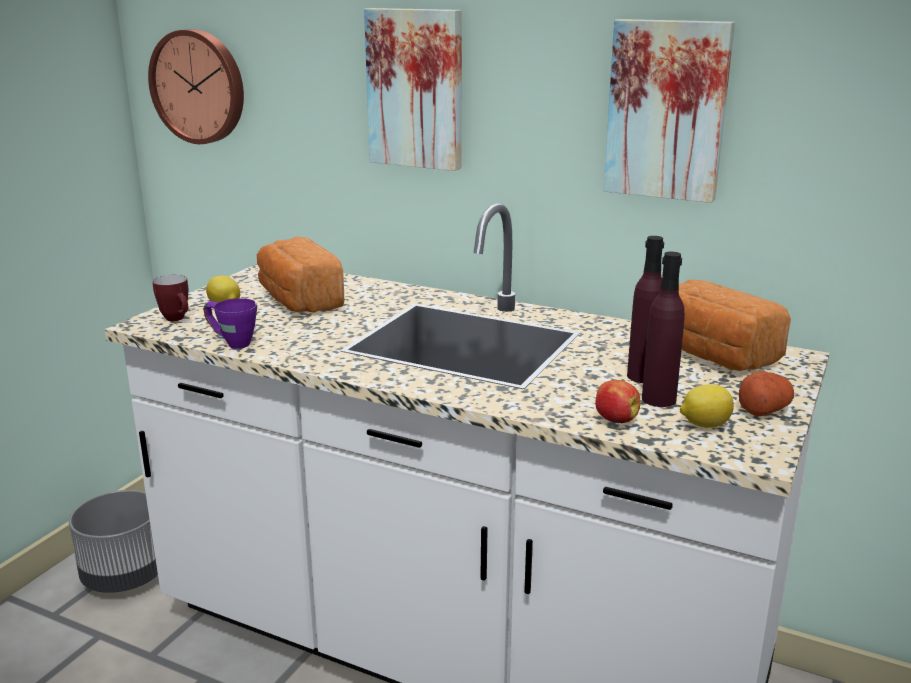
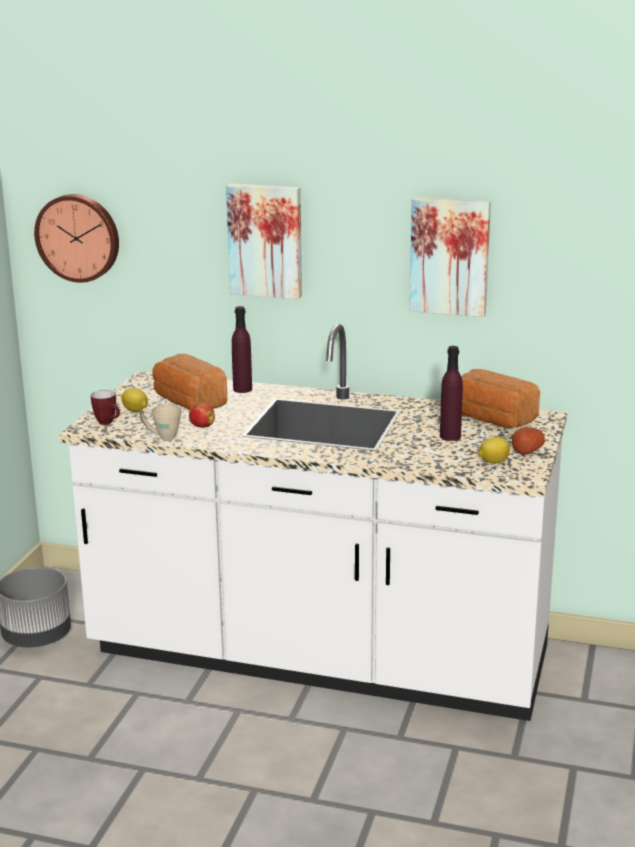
camera: 10 degrees left, 0 degrees up
purple mug [203,298,257,349] -> beige mug [140,404,181,440]
apple [595,380,640,423] -> apple moved to [189,403,215,428]
purple bottle [642,252,685,407] -> purple bottle moved to [232,306,252,393]

